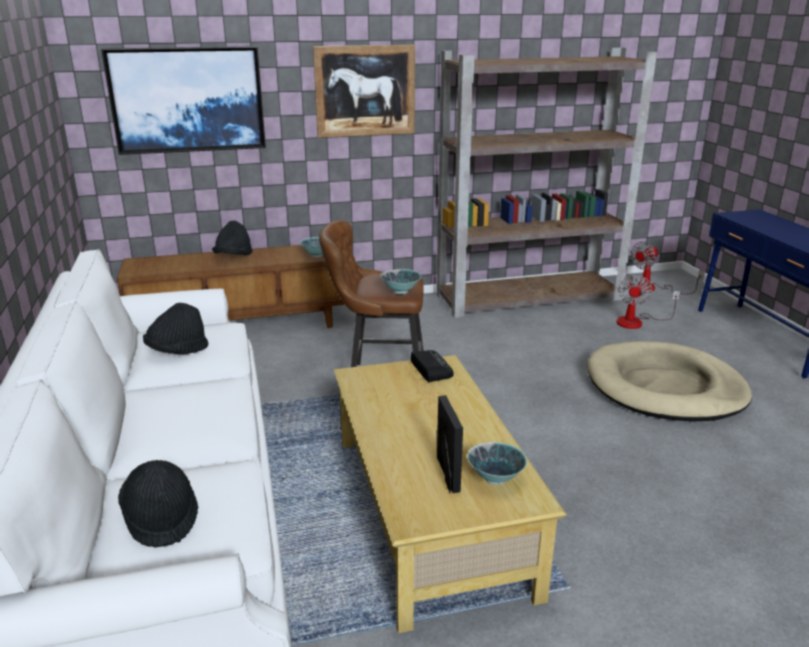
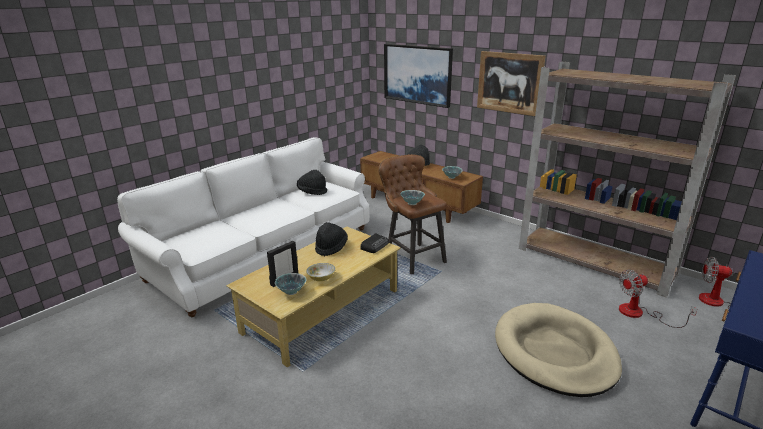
camera: 55 degrees right, 0 degrees up
black hat [118,460,198,548] -> black hat moved to [315,222,348,256]
none -> bowl [306,263,336,281]

